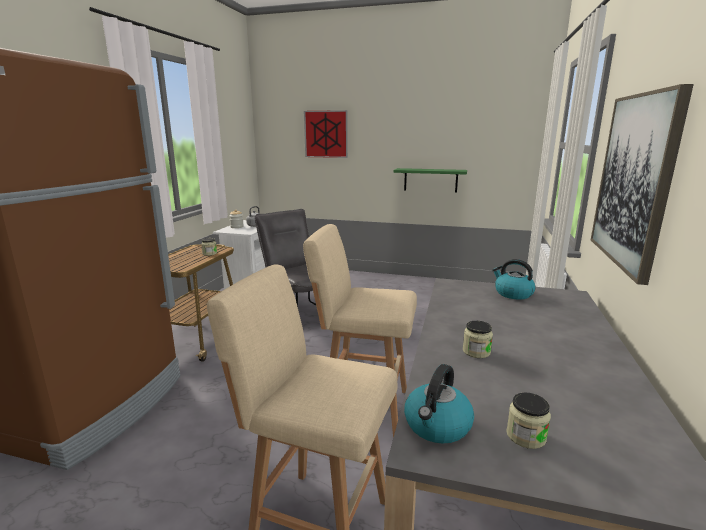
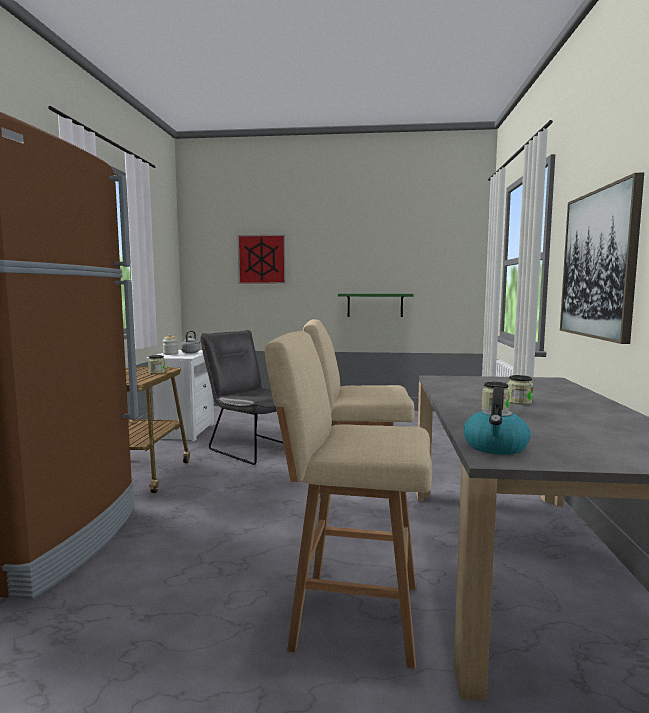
camera: 10 degrees left, 10 degrees down
kettle [492,259,536,300] -> none
jar [506,393,551,449] -> jar moved to [507,375,534,405]

